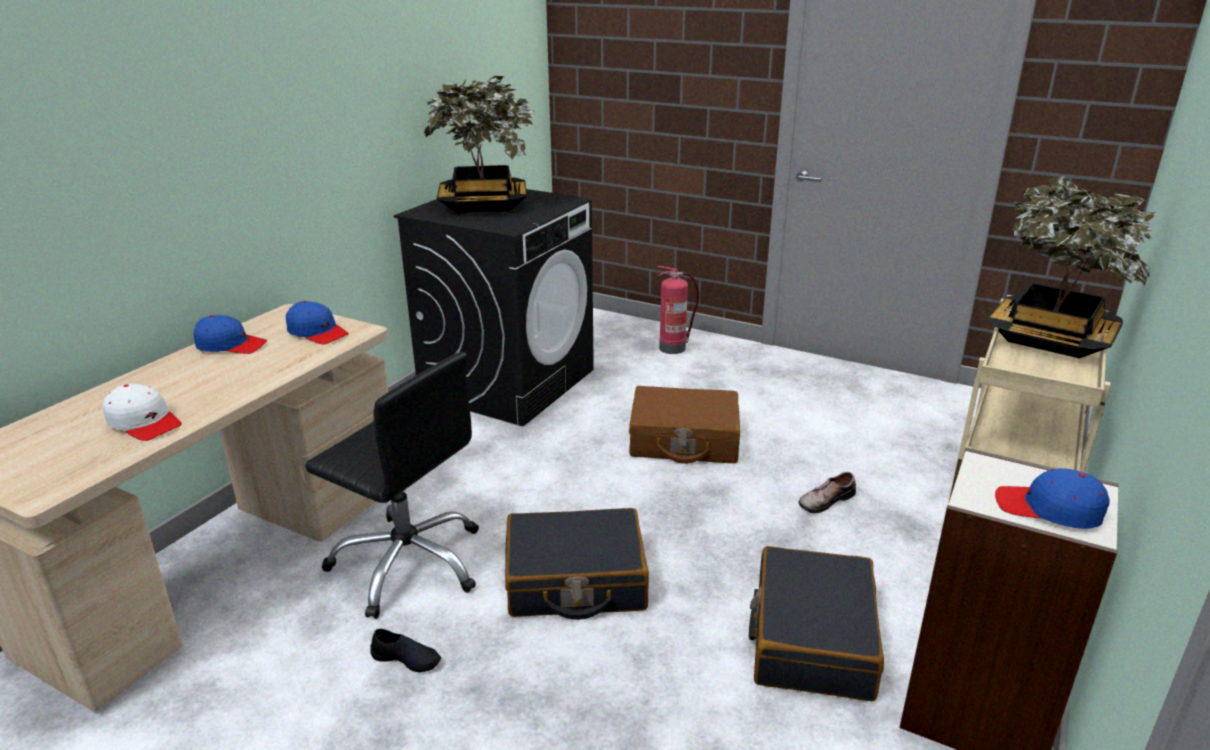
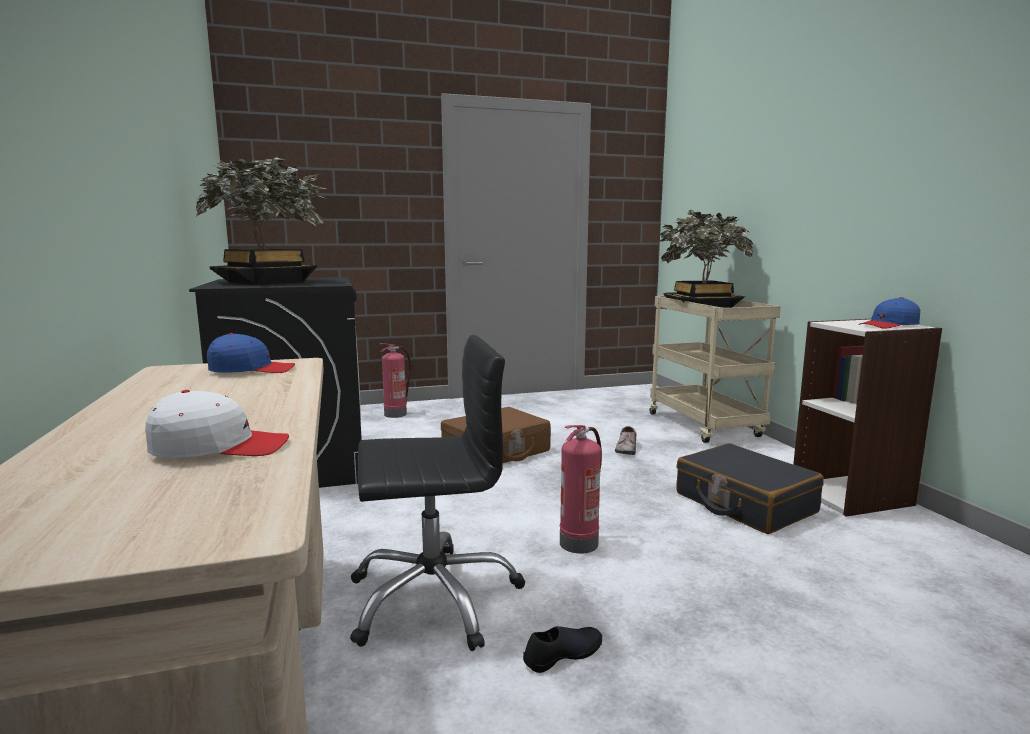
camera: 45 degrees left, 15 degrees down
blue cap [194,315,267,354] -> none
black suitcase [505,508,649,620] -> fire extinguisher [560,425,602,554]

